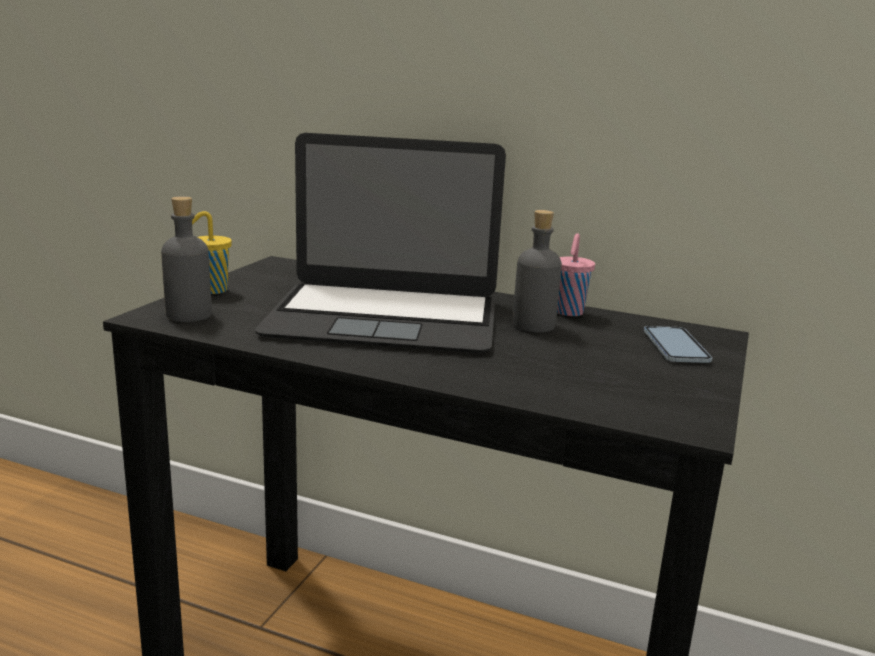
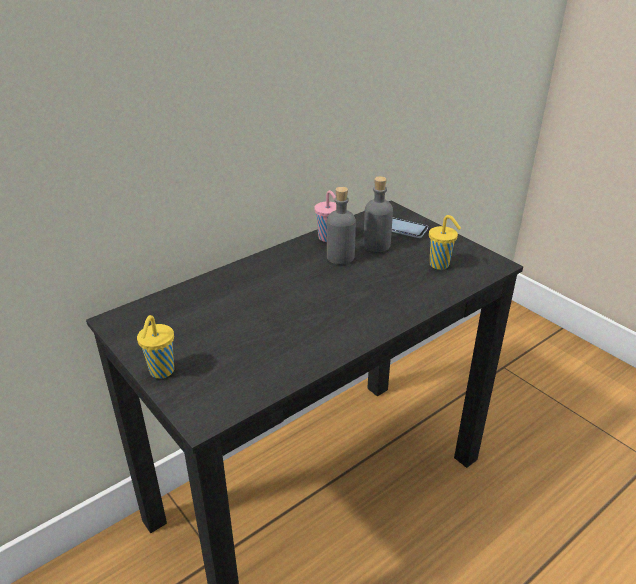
camera: 60 degrees left, 15 degrees up
grey bottle [161,196,212,322] -> grey bottle moved to [364,176,393,252]
laptop [255,133,506,353] -> none
none -> yellow cup [429,215,461,270]

